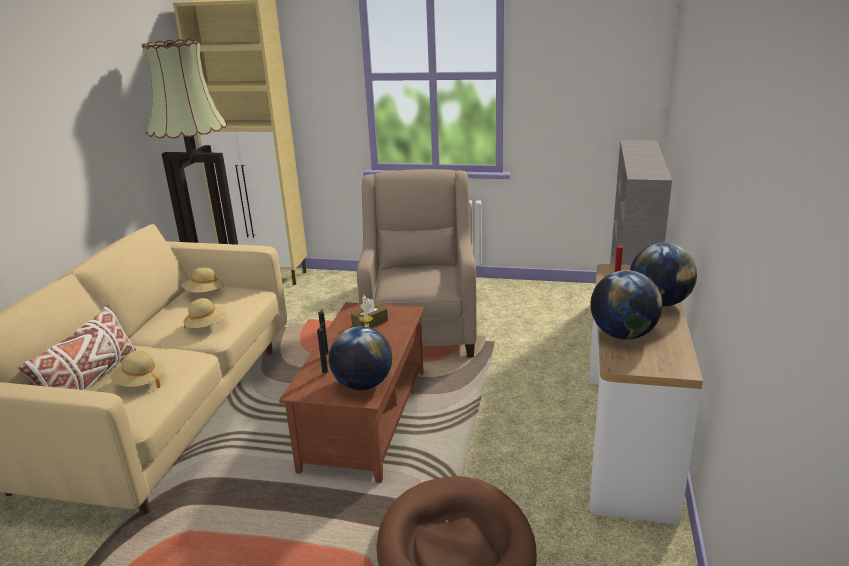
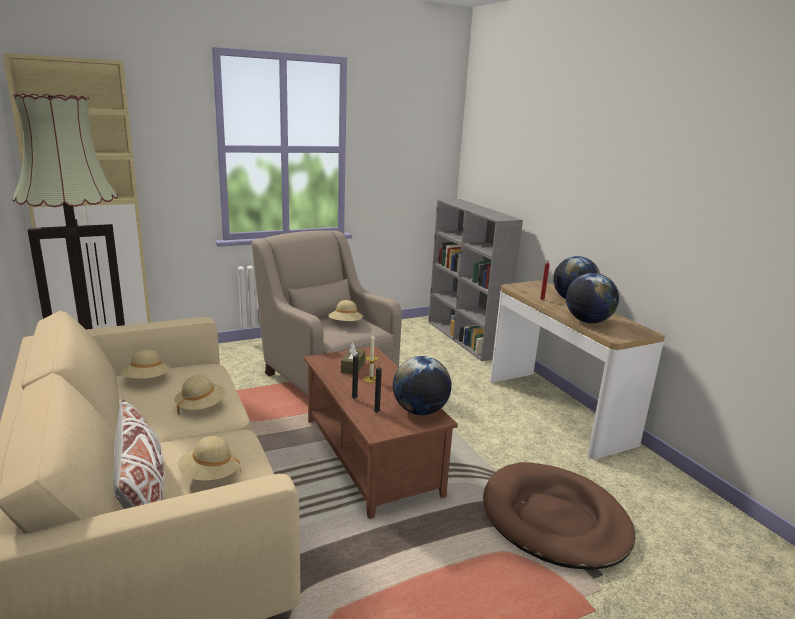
camera: 40 degrees left, 5 degrees down
none -> beige hat [328,300,363,321]

